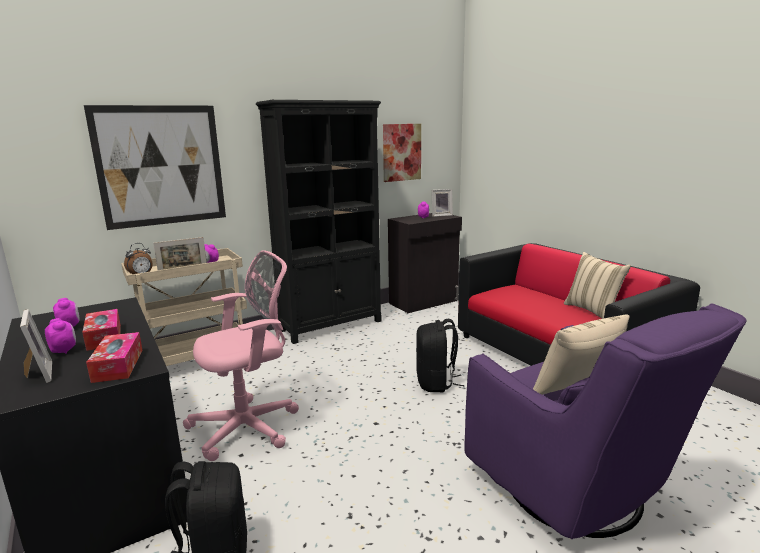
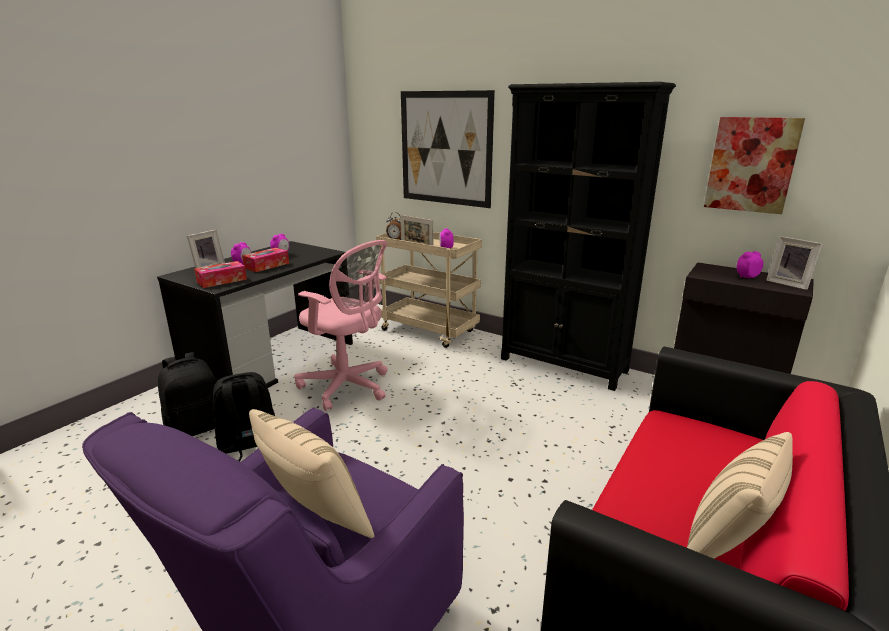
camera: 65 degrees right, 5 degrees up
black backpack [416,319,465,392] -> black backpack moved to [213,372,275,462]

